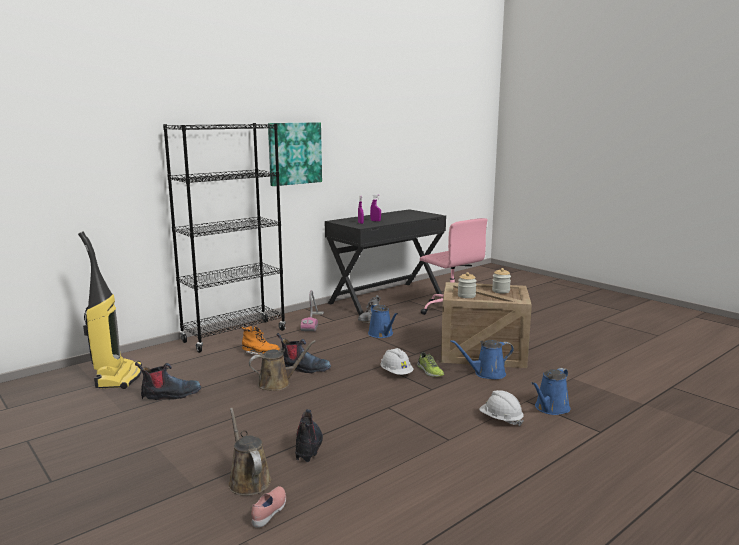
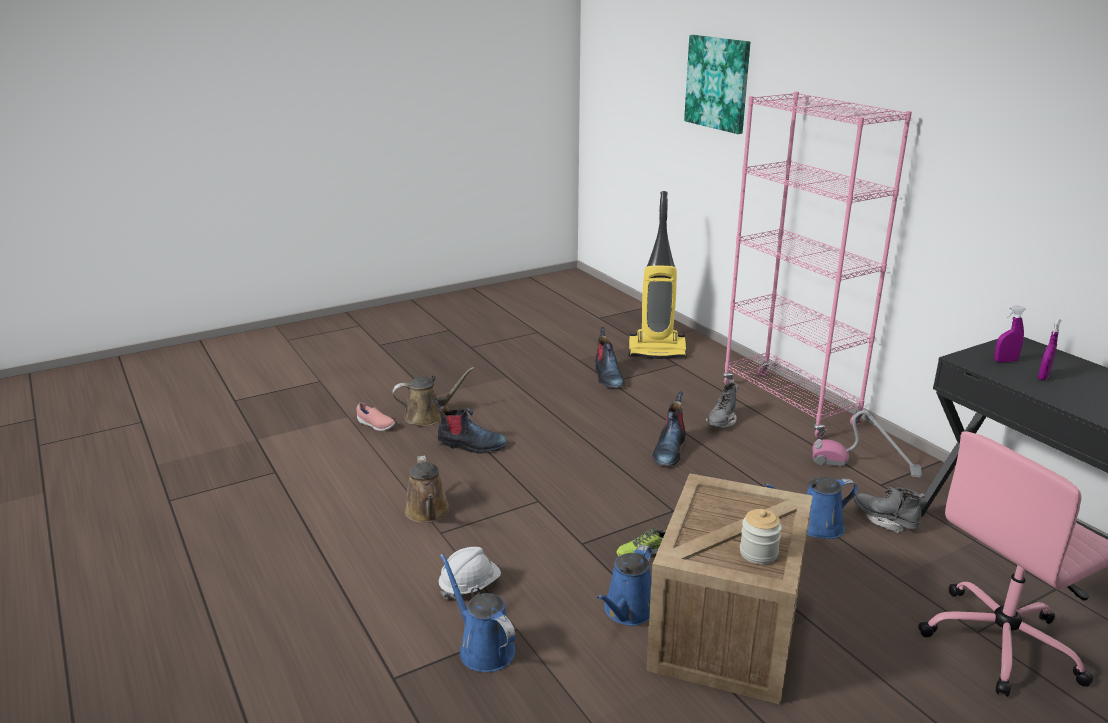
camera: 100 degrees right, 10 degrees up
black bookcase [163,123,286,353] -> pink bookcase [723,92,912,439]
orange boot [242,326,280,355] -> grey boot [706,380,739,428]
brown watering can [249,340,316,391] -> brown watering can moved to [405,456,450,523]
picture [268,122,322,186] -> picture moved to [684,35,750,134]
white hard hat [381,348,414,375] -> none
blue watering can [450,340,514,379] -> blue watering can turned 150 degrees counterclockwise [597,544,652,626]
jar [458,272,477,298] -> none

